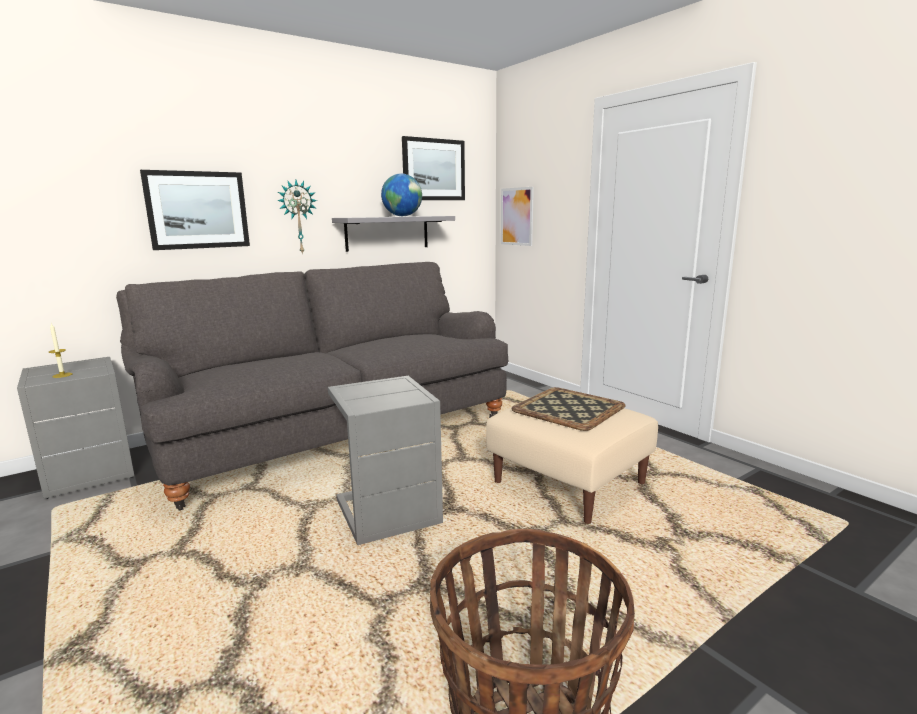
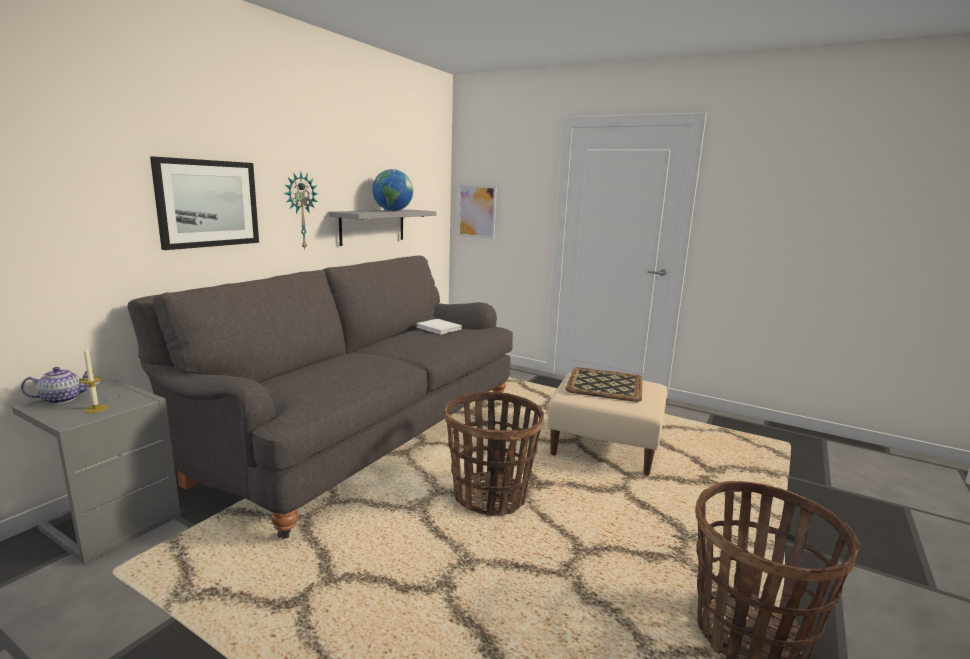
camera: 25 degrees left, 0 degrees up
grey side table [328,376,443,545] -> basket [445,391,544,516]
picture [402,136,465,200] -> none
none -> teapot [21,367,94,404]
none -> white book [416,319,462,334]

